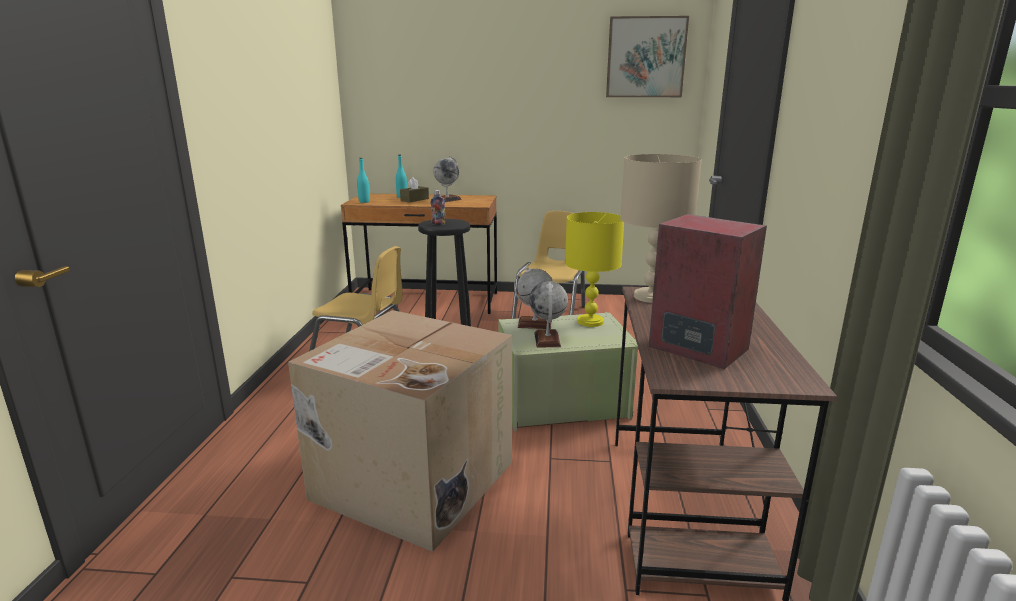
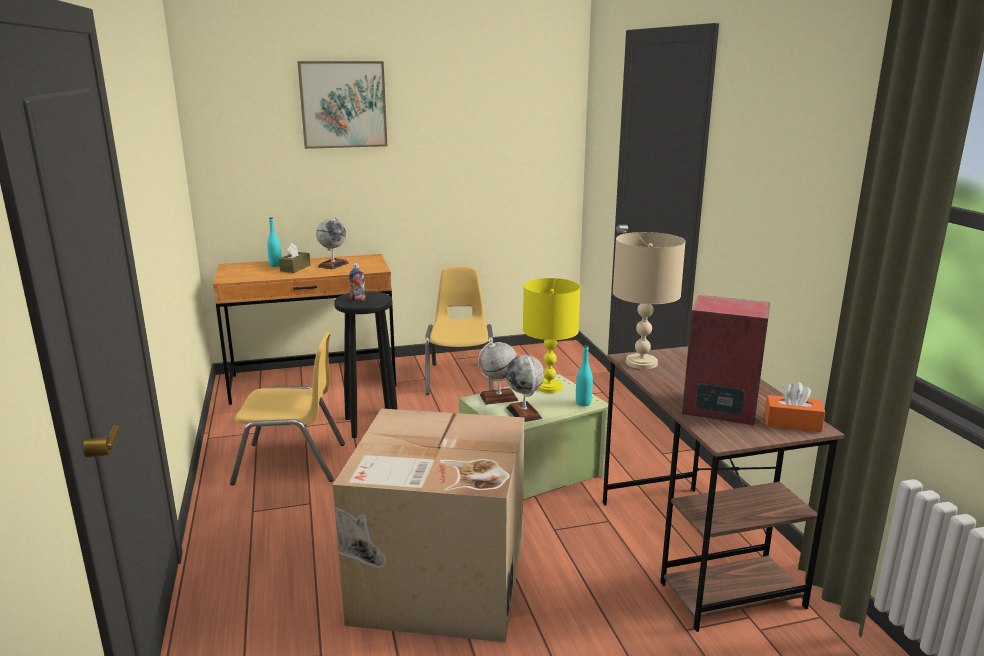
camera: 20 degrees left, 0 degrees up
turquoise bottle [357,158,370,203] -> turquoise bottle moved to [576,345,593,406]
picture [606,16,689,97] -> picture moved to [298,61,387,149]
none -> orange tissue box [764,382,825,432]

